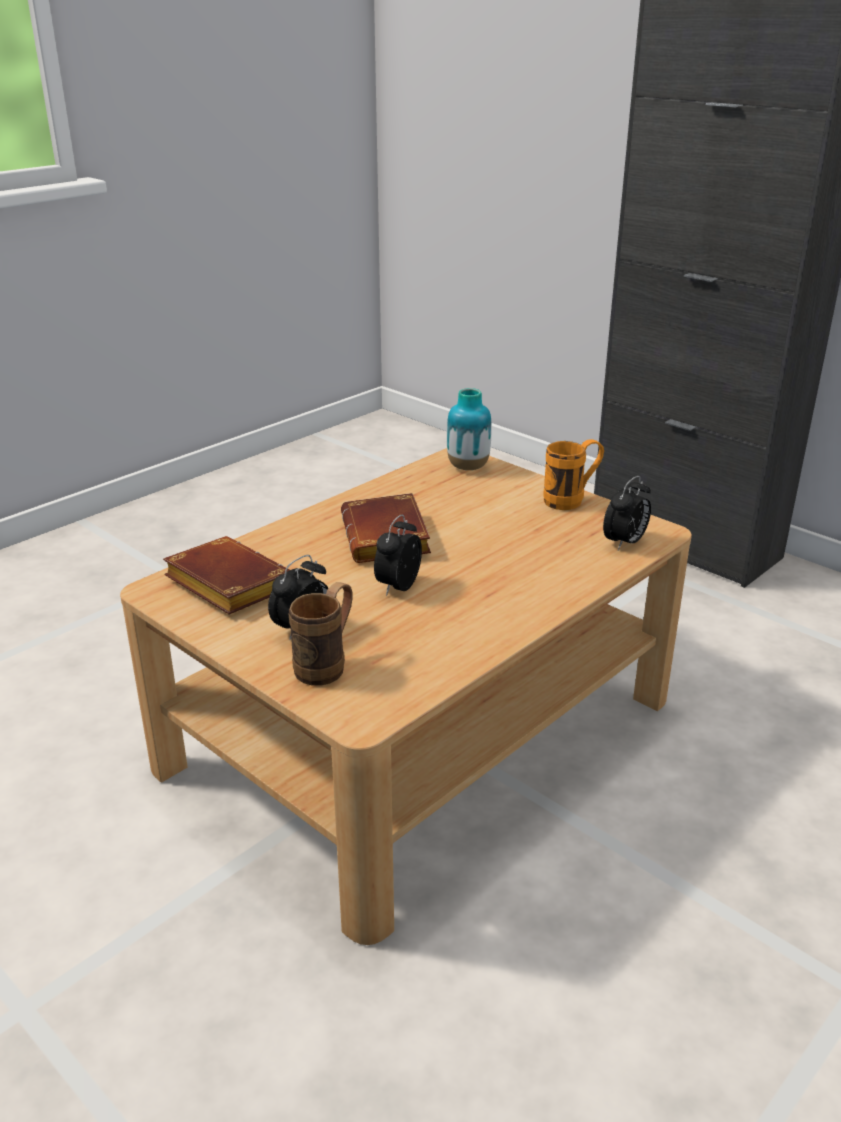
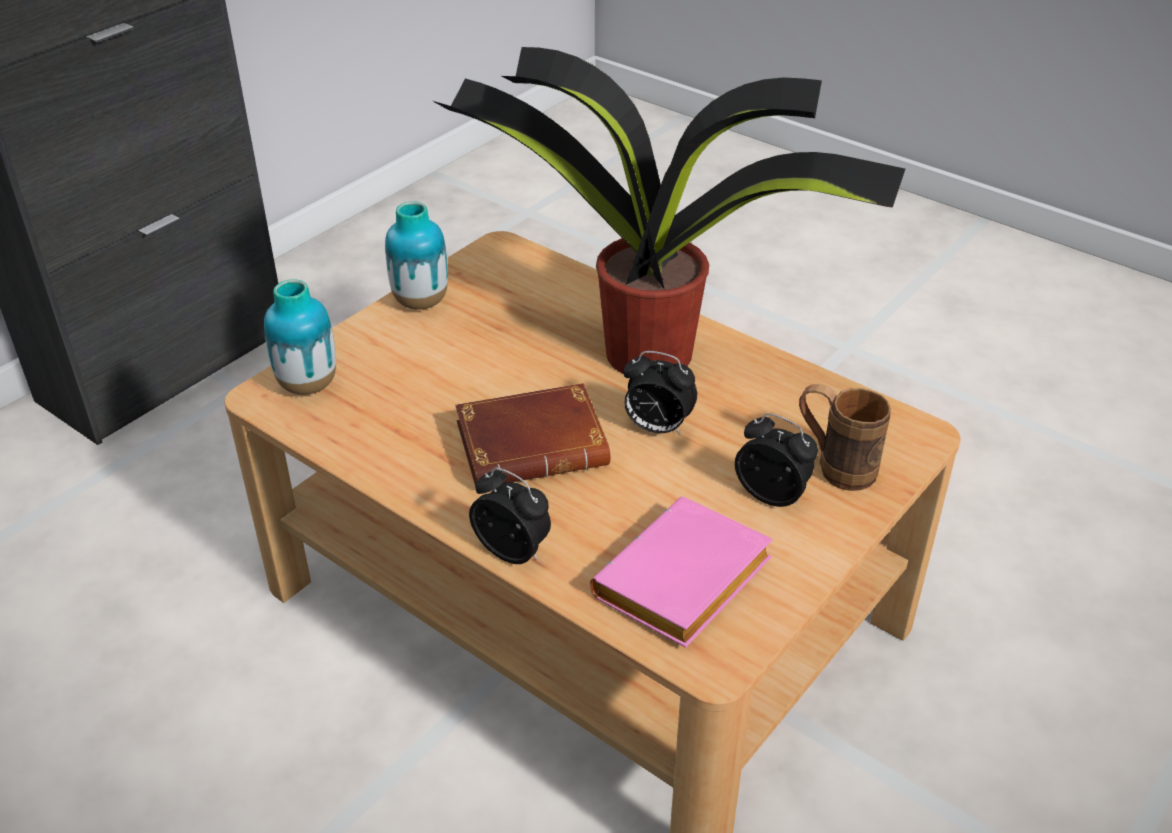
camera: 95 degrees left, 10 degrees up
brown book [163,536,290,615] -> pink book [590,497,773,648]
orange mug [543,439,604,510] -> vase [385,201,448,309]
alarm clock [603,476,651,551] -> alarm clock moved to [469,468,551,564]
none -> potted plant [431,47,905,374]

